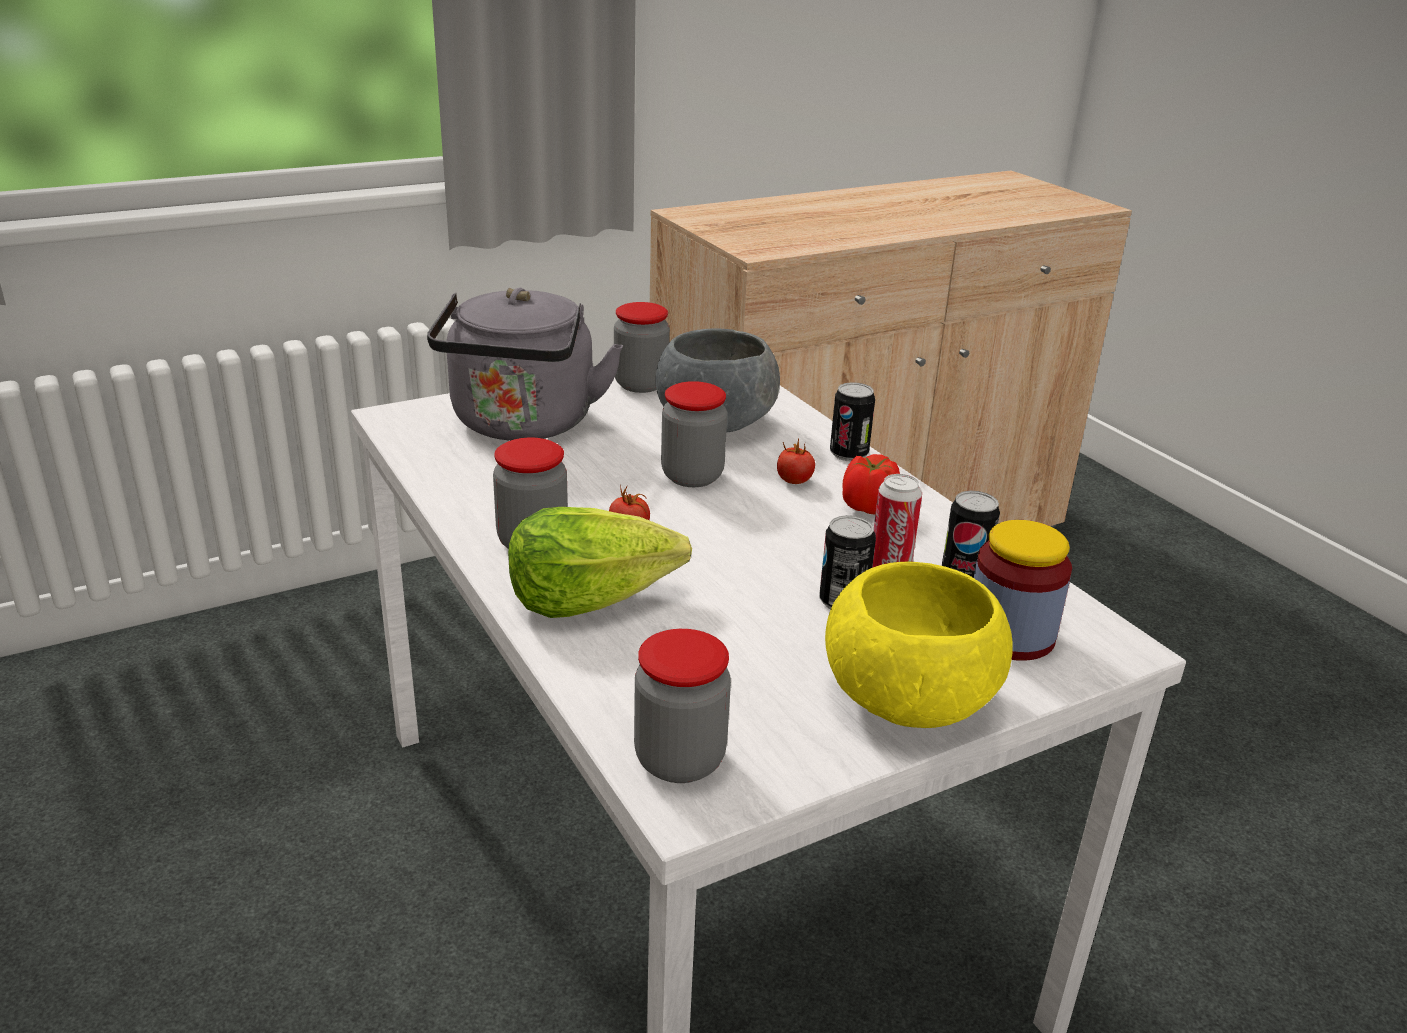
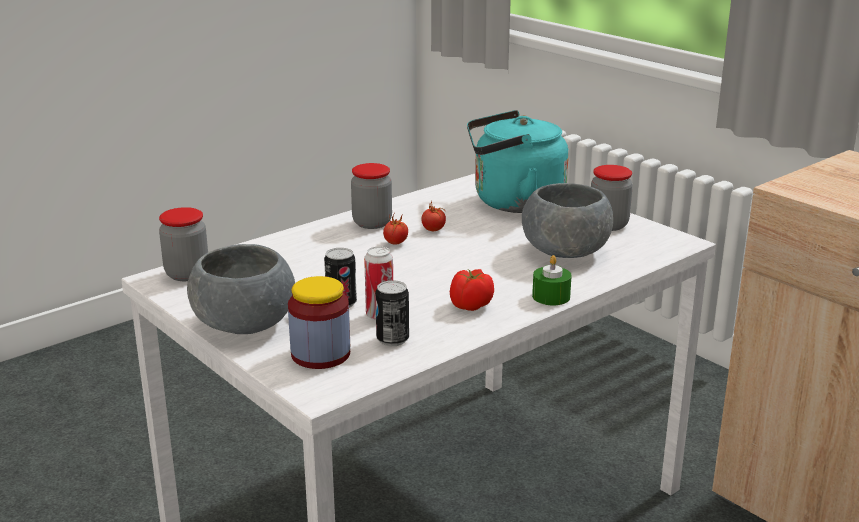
camera: 80 degrees right, 5 degrees down
grey kettle [427,288,623,441] -> turquoise kettle [467,110,569,213]
lettuce [508,507,692,618] -> none
jar [661,381,727,487] -> none
tomato [777,438,815,484] -> tomato moved to [421,202,446,231]
yellow bowl [825,562,1013,728] -> grey bowl [187,244,295,334]
can [830,382,875,461] -> green candle [532,255,572,305]

